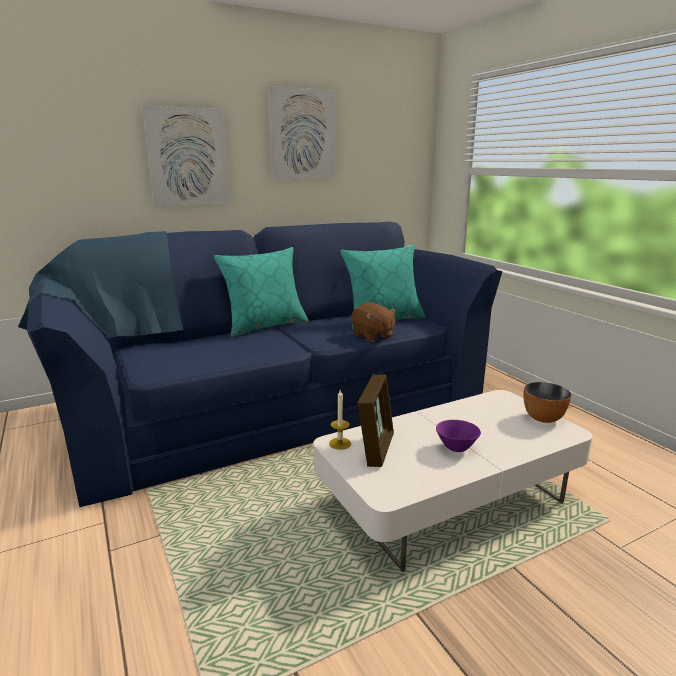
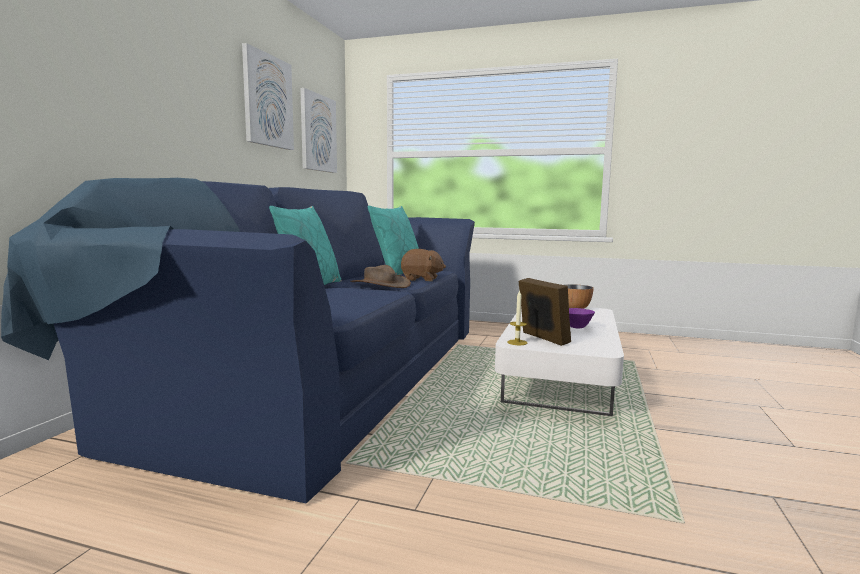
camera: 45 degrees left, 10 degrees down
picture [142,105,230,207] -> picture moved to [300,88,337,173]
none -> brown hat [350,265,411,288]

